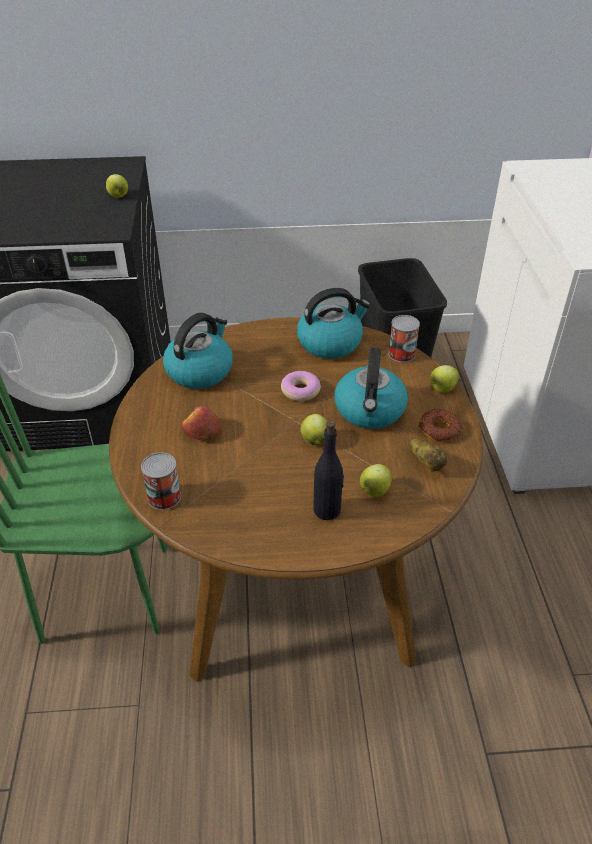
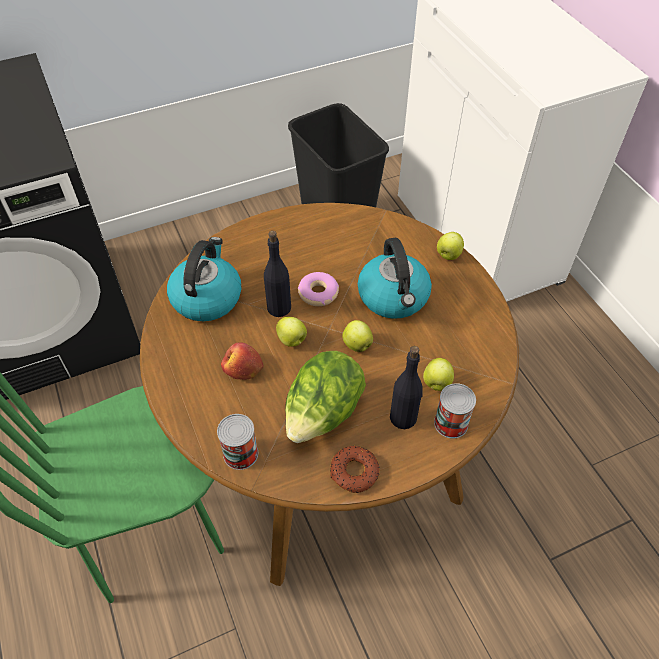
camera: 20 degrees left, 10 degrees up
apple [106,174,128,198] -> apple moved to [276,317,307,347]
kettle [297,288,371,359] -> none
can [388,315,420,363] -> can moved to [434,383,476,439]
potato [409,438,448,472] -> none
donut [419,409,462,441] -> donut moved to [330,446,380,493]
none -> black bottle [264,231,291,317]
none -> lettuce [285,351,366,443]

